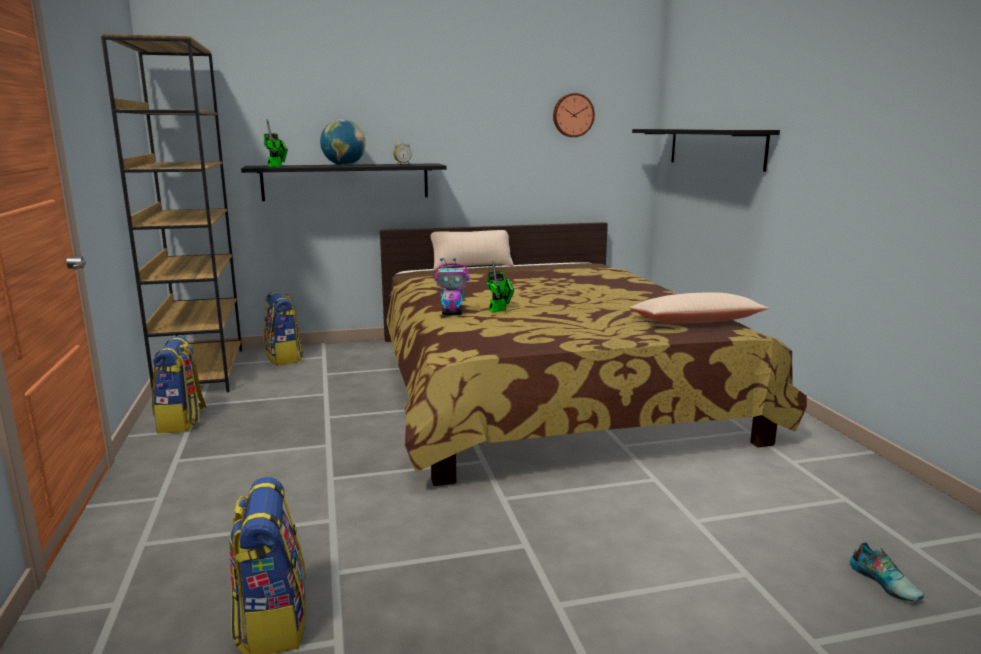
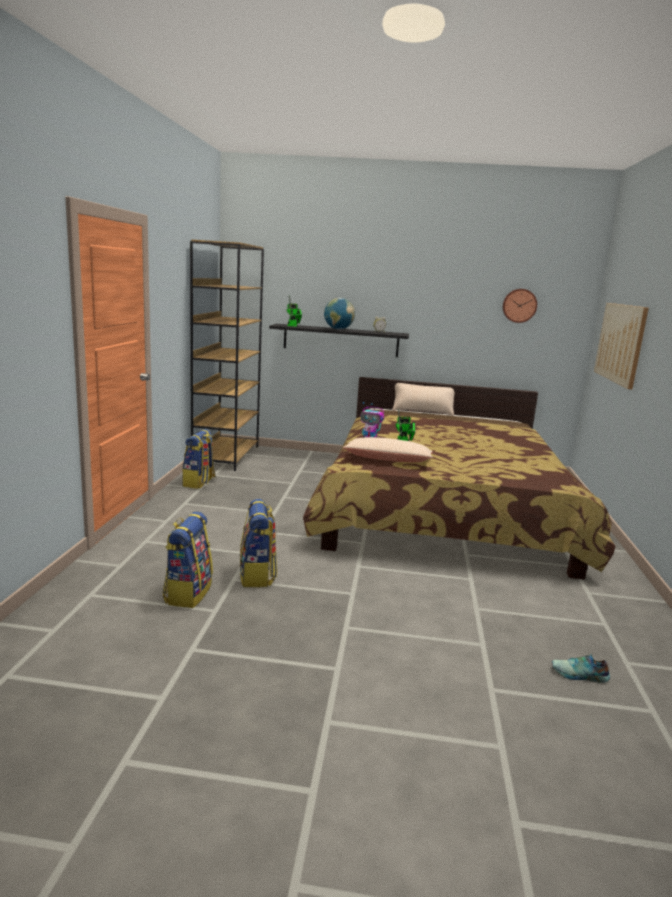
camera: 20 degrees right, 0 degrees up
backpack [263,291,304,366] -> backpack moved to [240,499,277,587]
beige pillow [629,292,769,324] -> beige pillow moved to [343,437,433,462]
black shelf [632,129,780,172] -> picture [594,303,649,389]
shoe [850,543,924,601] -> shoe turned 105 degrees clockwise [552,654,610,683]

